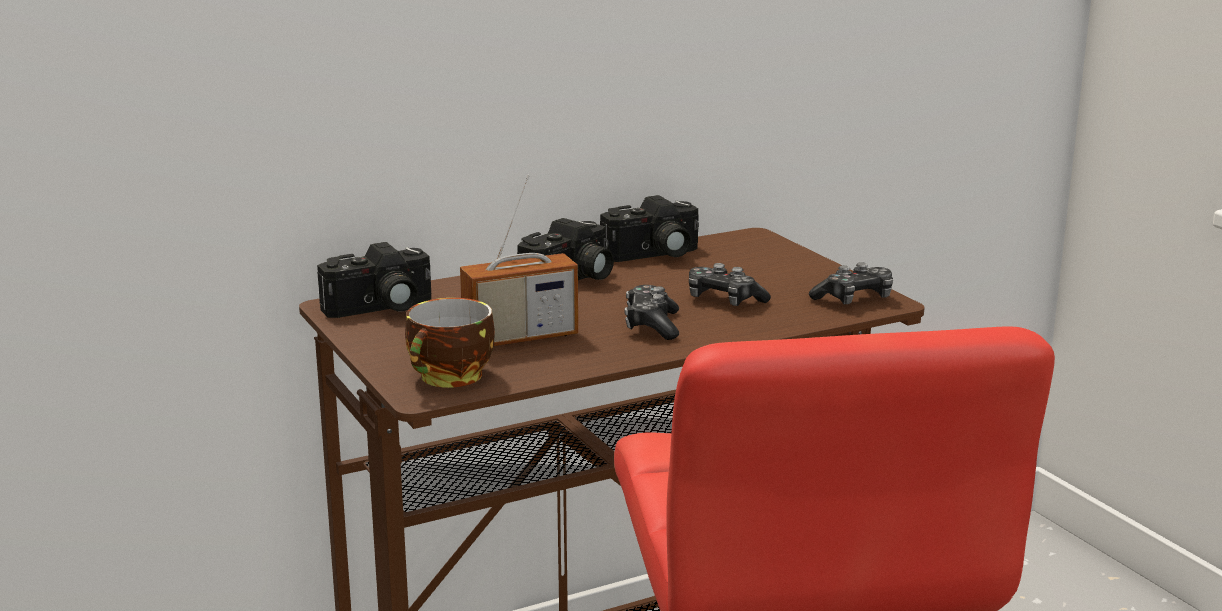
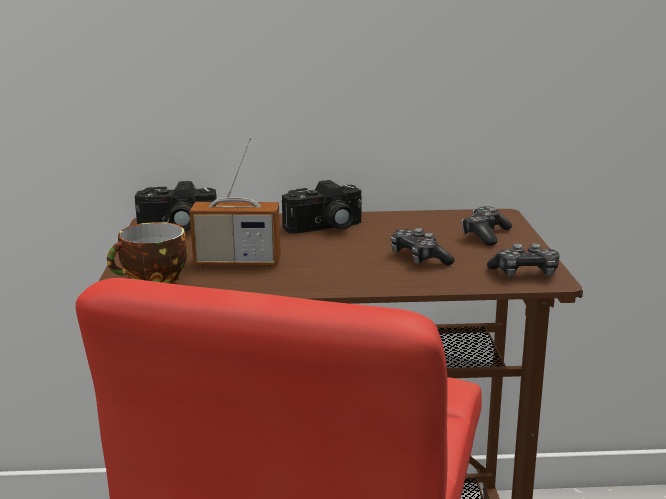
camera: 25 degrees right, 0 degrees up
camera [600,195,699,262] -> none
game controller [624,285,679,340] -> game controller moved to [462,206,512,246]

